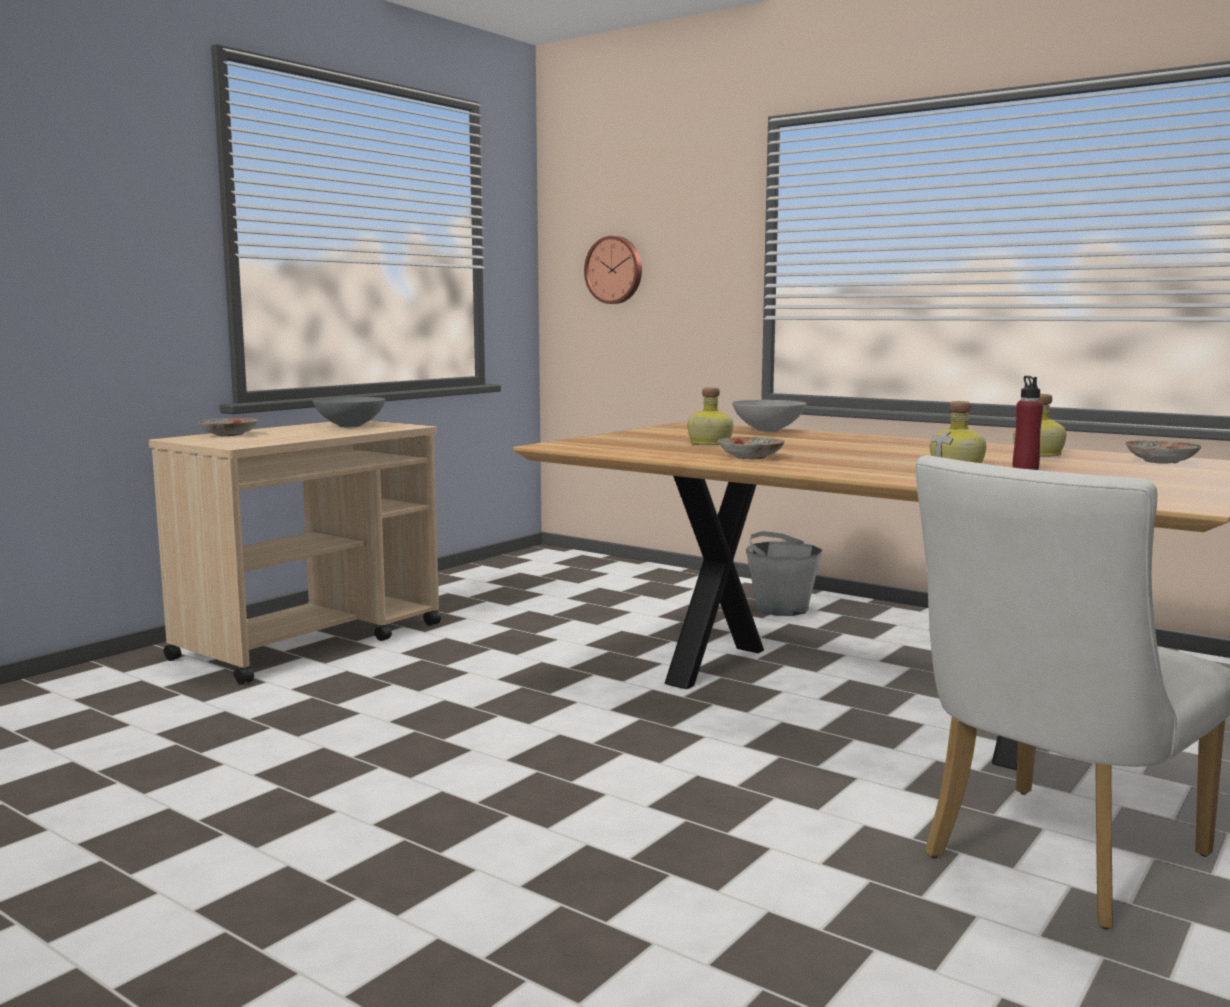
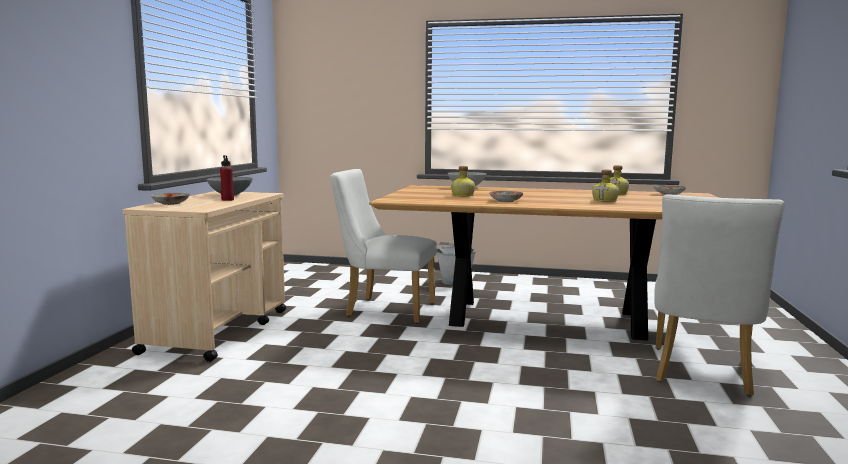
camera: 25 degrees left, 0 degrees up
wall clock [584,236,642,304] -> none
red bottle [1013,376,1043,470] -> red bottle moved to [220,155,234,201]
none -> white chair [331,169,437,324]

